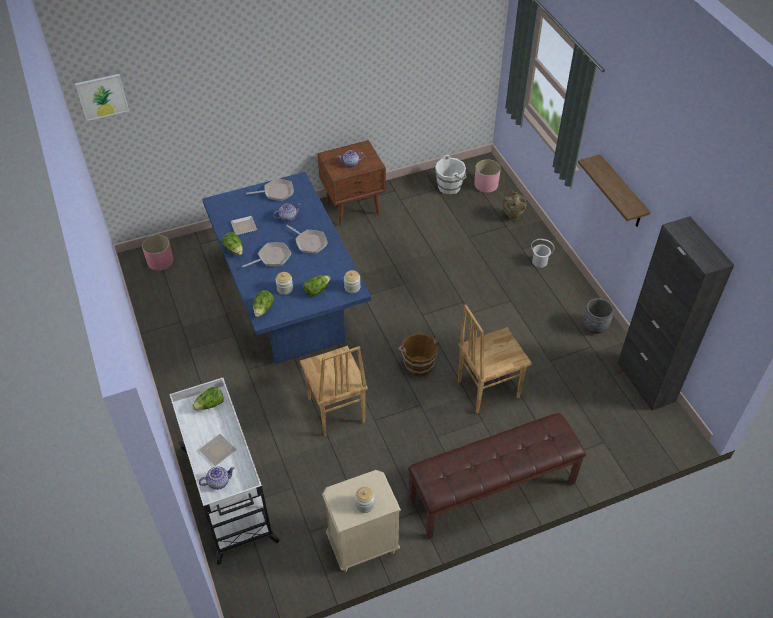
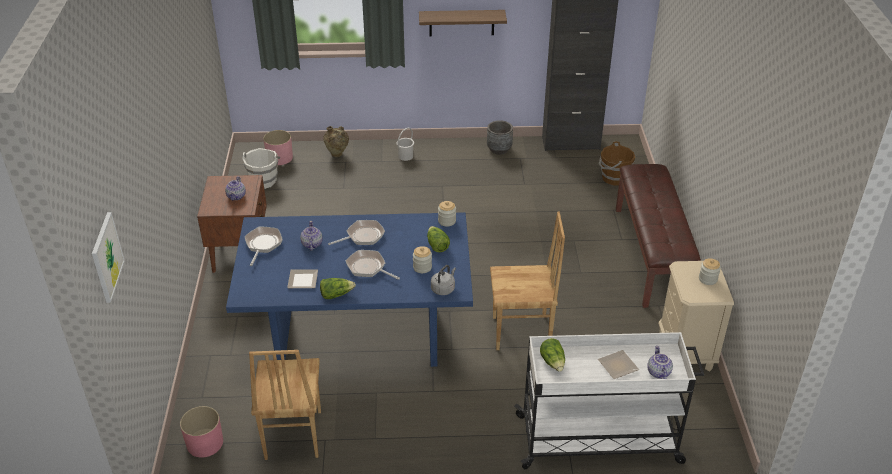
camera: 70 degrees left, 10 degrees down
frying pan [242,242,291,267] -> frying pan turned 45 degrees counterclockwise [346,250,400,280]
lettuce [253,290,274,317] -> grey kettle [431,265,456,295]
brown bucket [398,334,438,377] -> brown bucket moved to [599,141,635,185]
brown chair [458,304,532,413] -> brown chair moved to [249,350,321,460]

